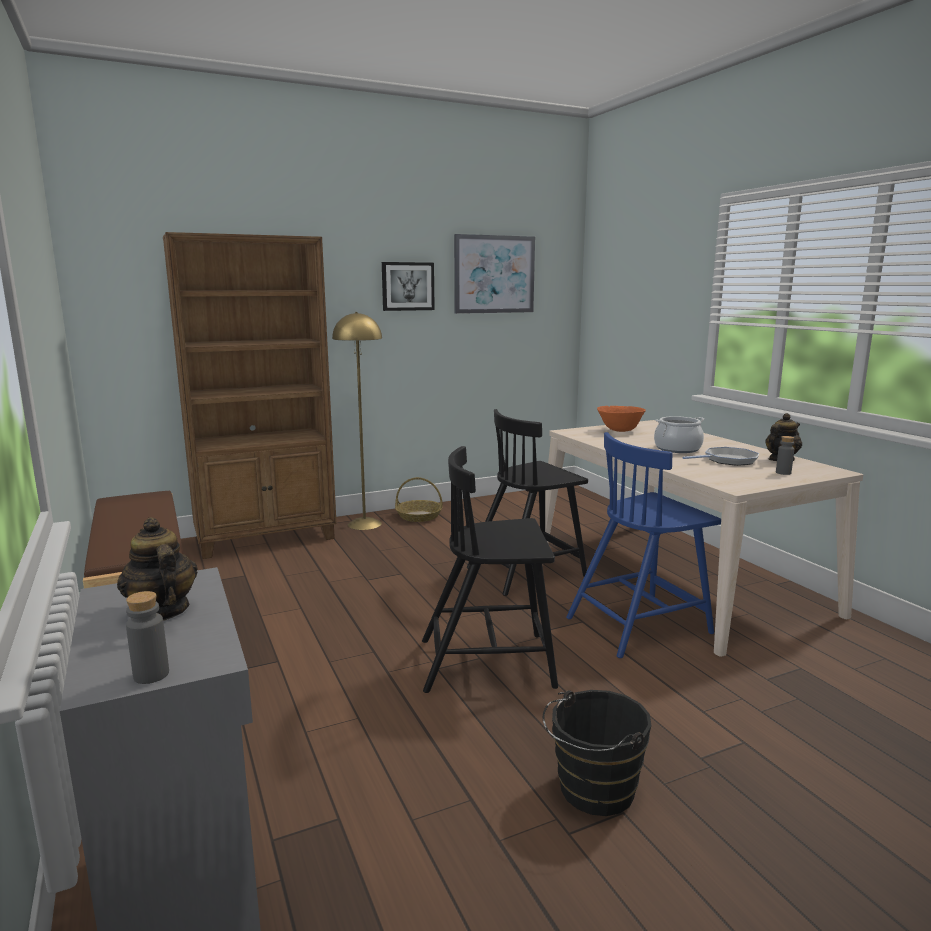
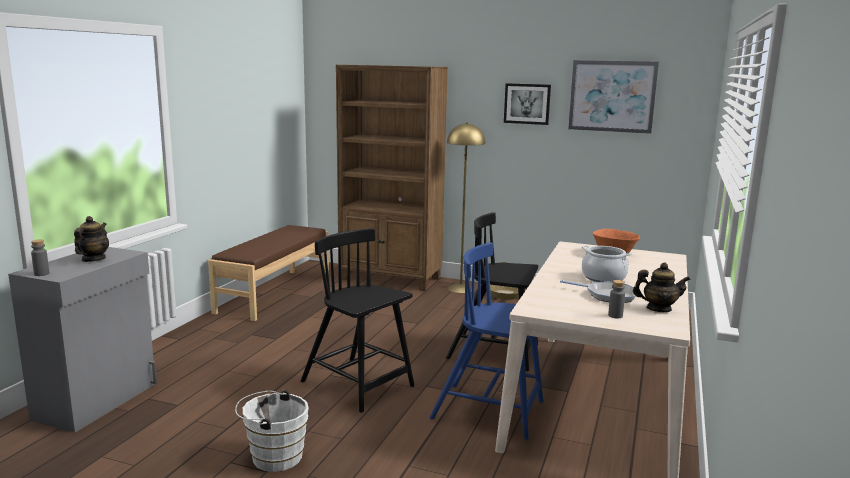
camera: 45 degrees right, 0 degrees up
black bucket [543,690,651,816] -> white bucket [235,390,309,472]

